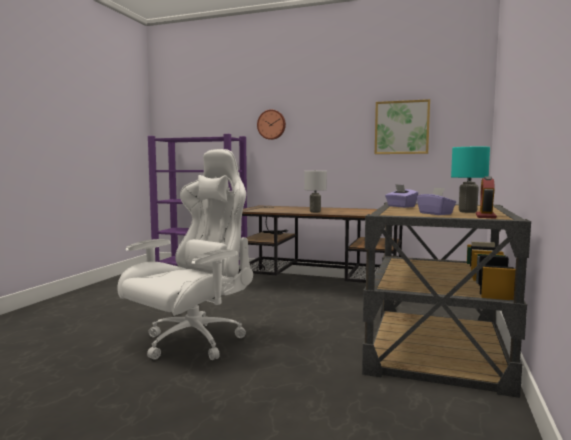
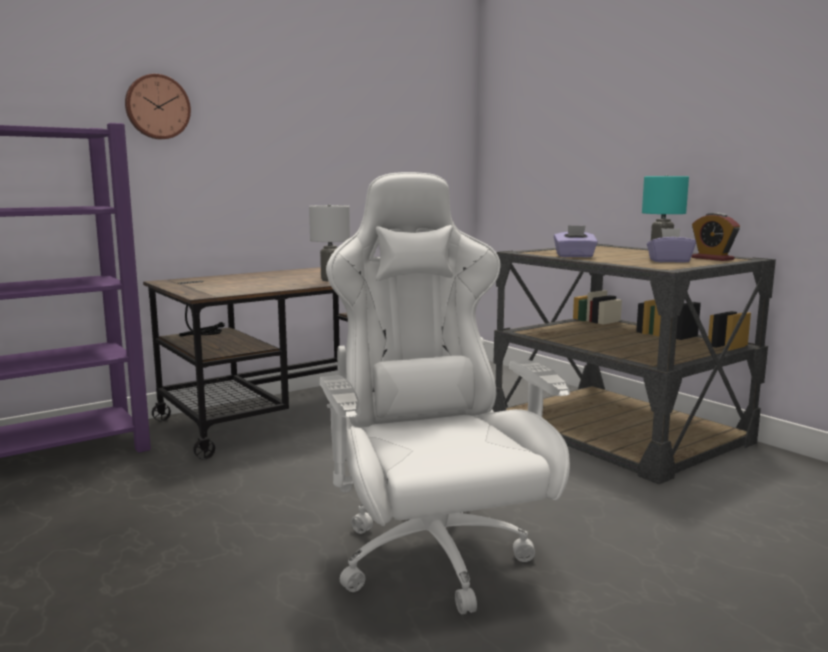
camera: 55 degrees left, 5 degrees up
picture [375,99,430,154] -> none

